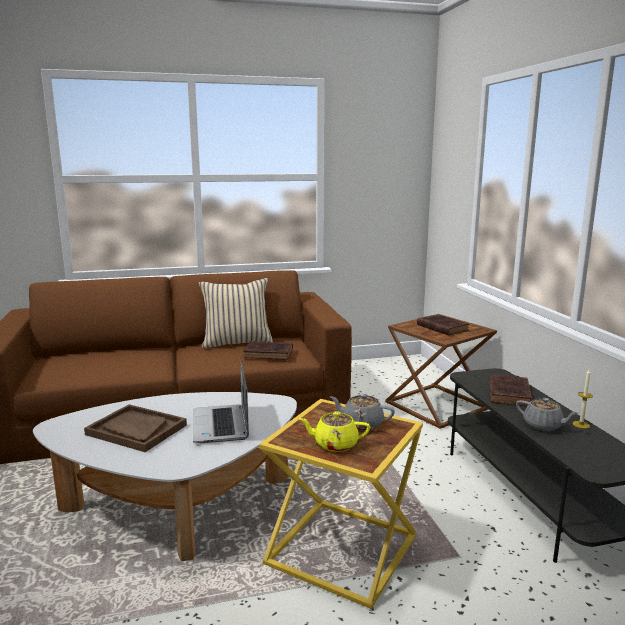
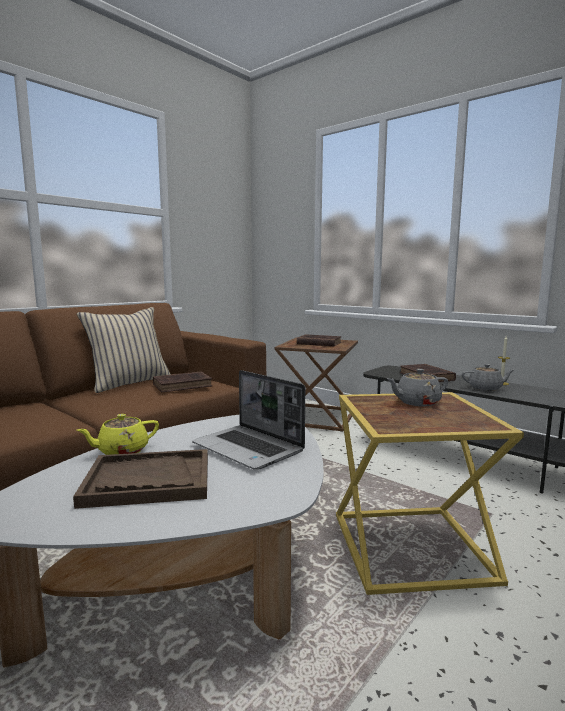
camera: 35 degrees left, 5 degrees down
yellow teapot [299,411,370,452] -> yellow teapot moved to [77,414,159,455]

